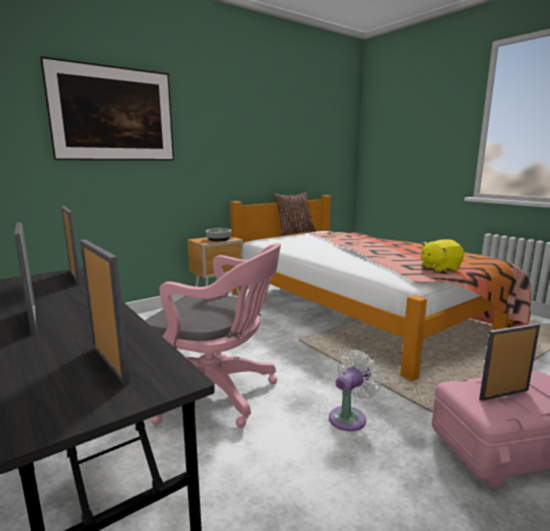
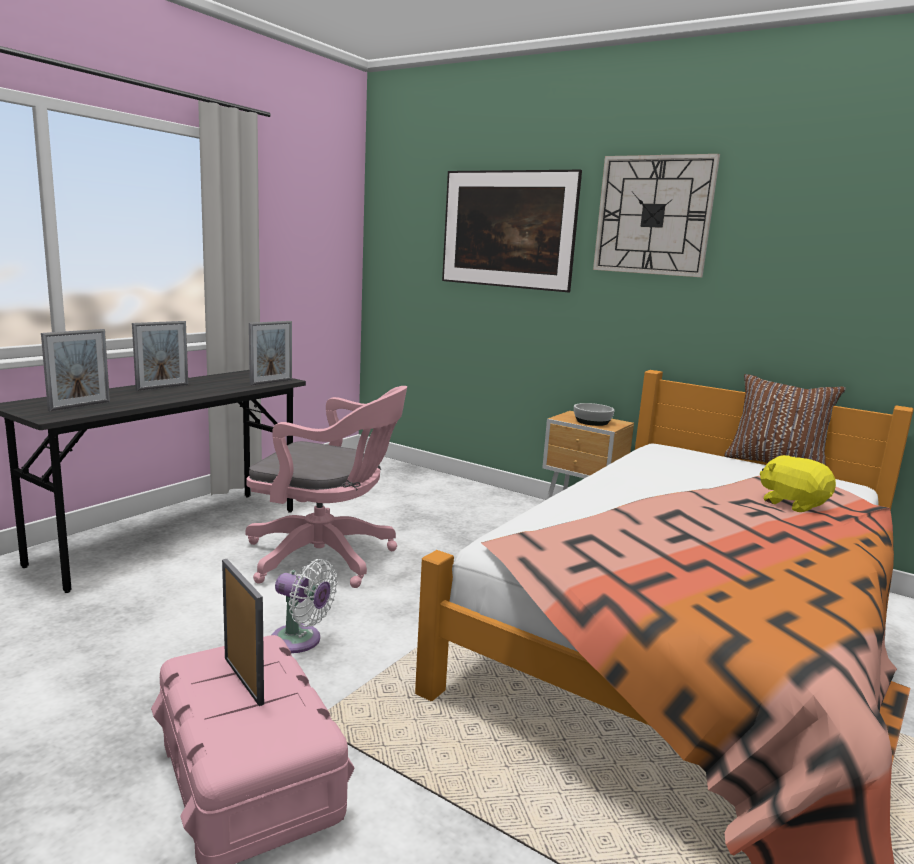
camera: 70 degrees right, 0 degrees up
pink office chair [145,243,281,428] -> pink office chair turned 75 degrees counterclockwise [245,386,407,588]
yellow plush toy [421,239,464,272] -> yellow plush toy moved to [760,455,836,512]
none -> wall clock [593,154,720,277]

